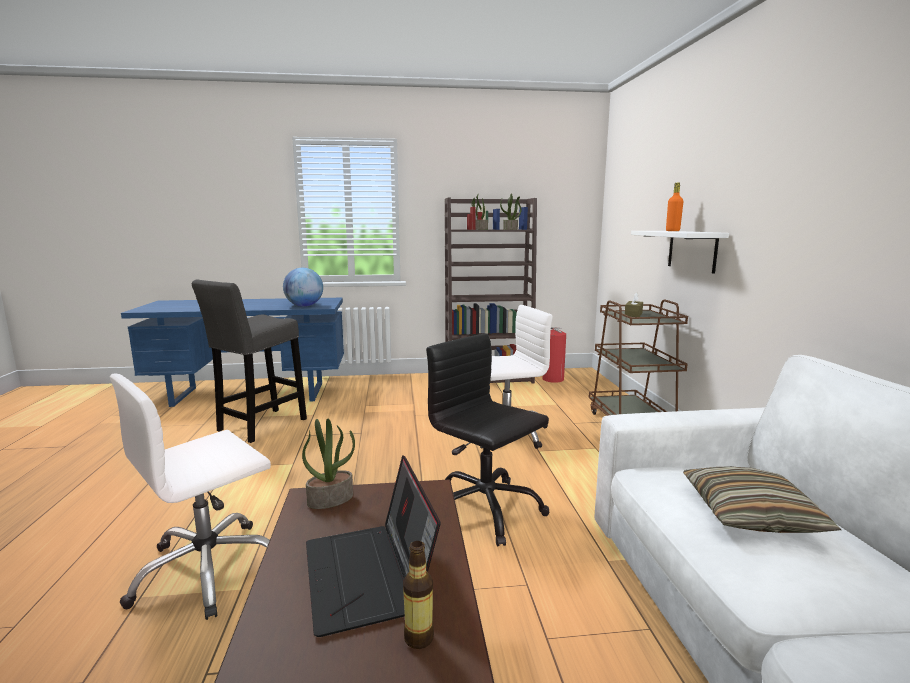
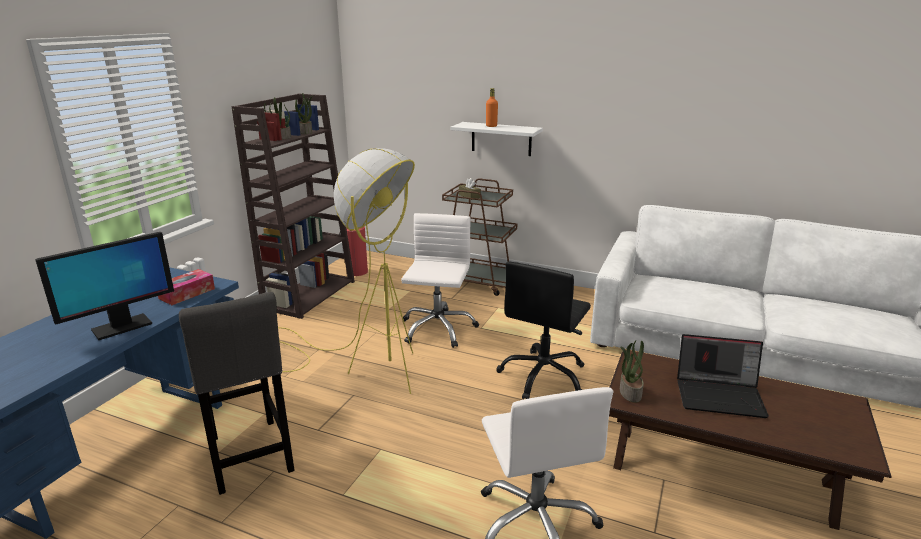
camera: 60 degrees left, 10 degrees up
globe [283,268,323,307] -> tissue box [158,269,215,305]
bottle [403,541,434,649] -> none
black office chair [426,333,549,546] -> black office chair turned 45 degrees counterclockwise [496,261,591,399]
pillow [683,466,841,533] -> none
none -> monitor [35,232,174,340]
none -> yellow floor lamp [278,148,415,394]

